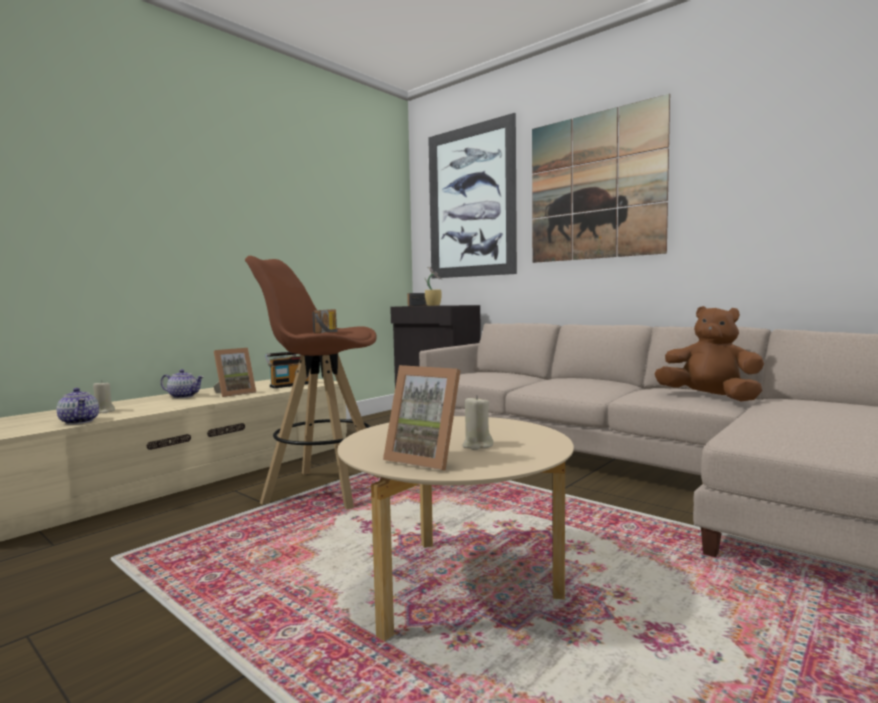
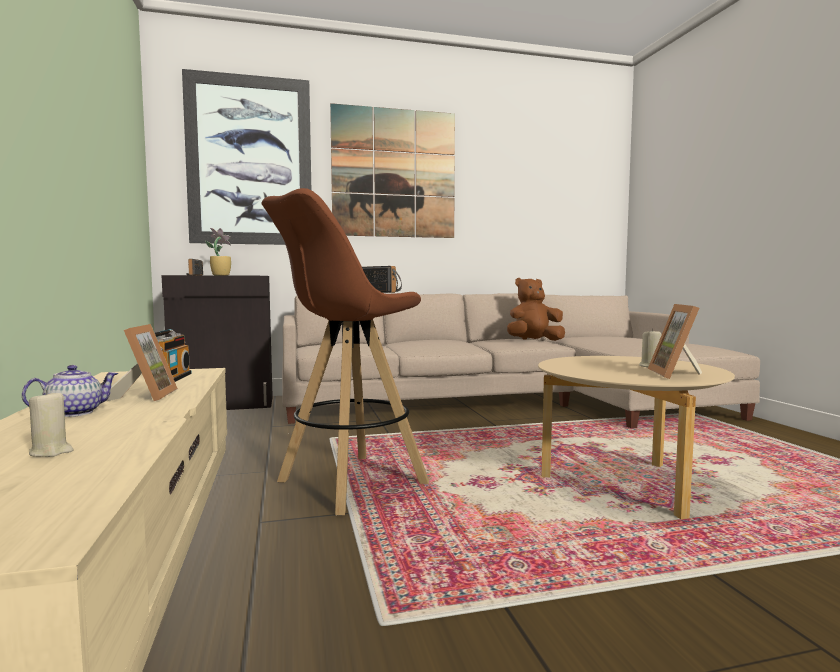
camera: 55 degrees left, 0 degrees up
teapot [57,388,99,424] -> none
picture frame [383,365,461,471] -> picture frame turned 120 degrees clockwise [648,304,702,379]

